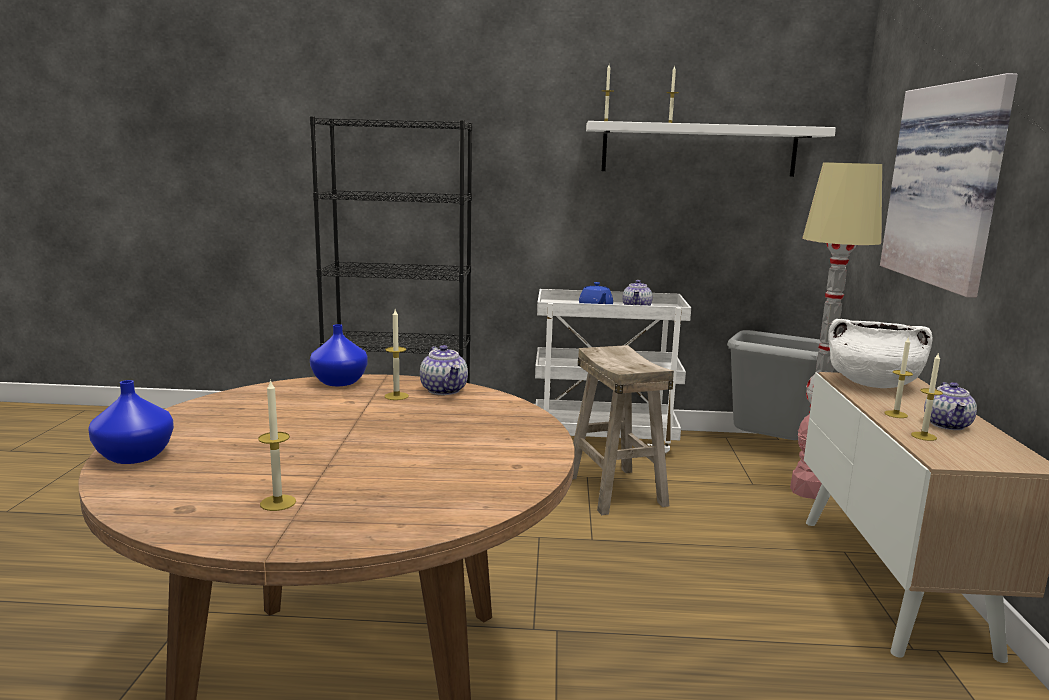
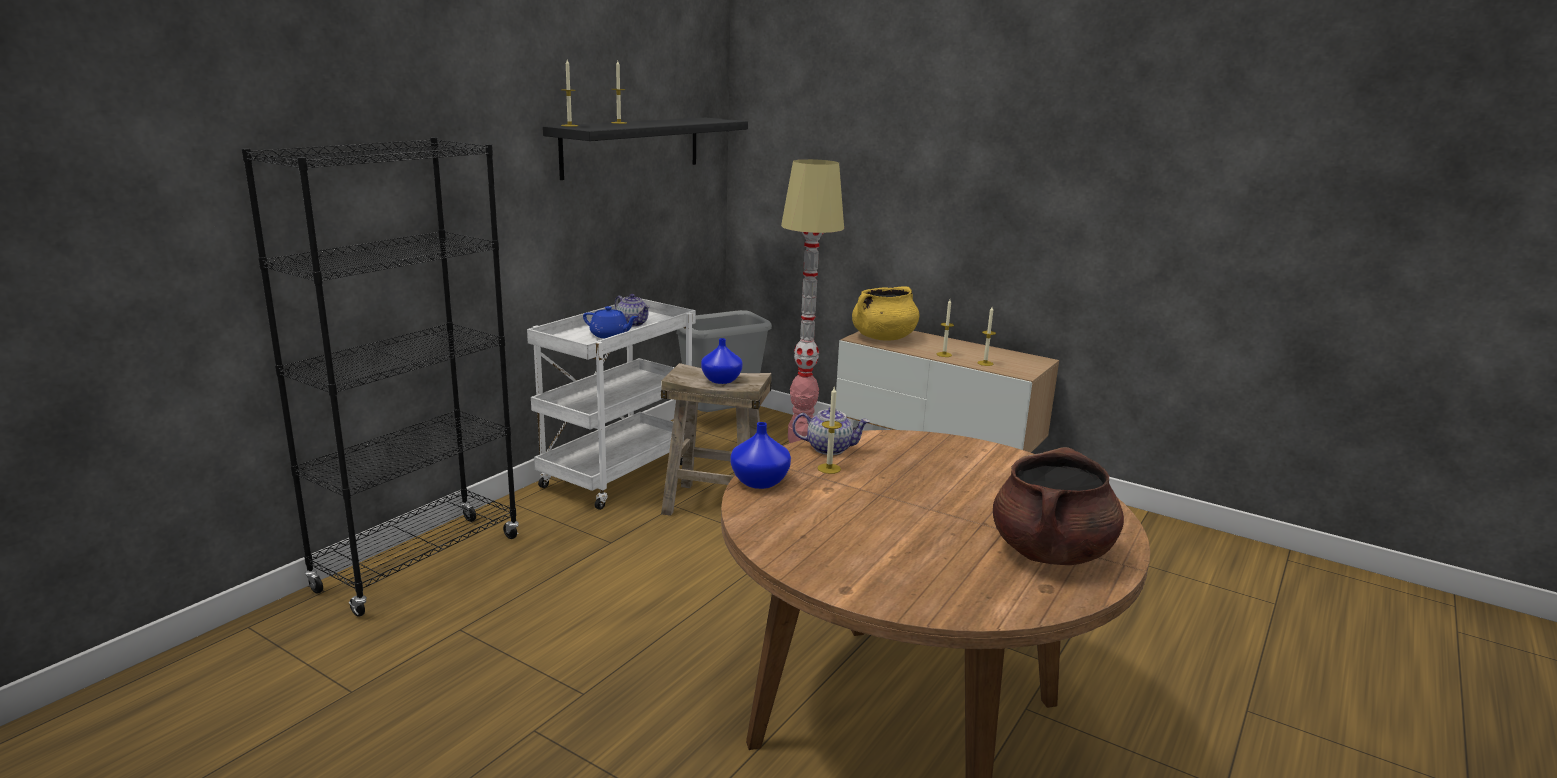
camera: 60 degrees left, 5 degrees up
blue vase [88,380,174,464] -> blue vase moved to [701,338,743,384]
candle [258,379,296,511] -> brown cooking pot [993,447,1124,565]
white shelf [586,121,836,177] -> black shelf [543,118,748,180]
white cooking pot [828,319,932,388] -> yellow cooking pot [852,286,919,341]
picture [880,73,1018,298] -> none
teapot [924,382,977,430] -> none

